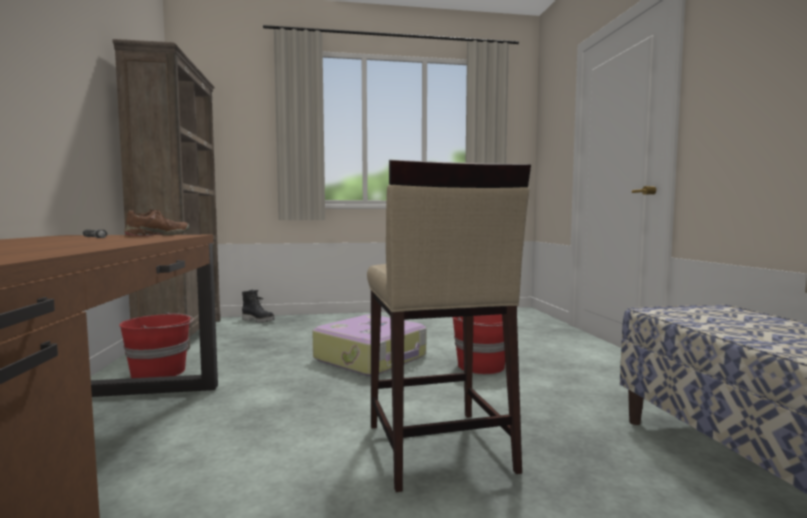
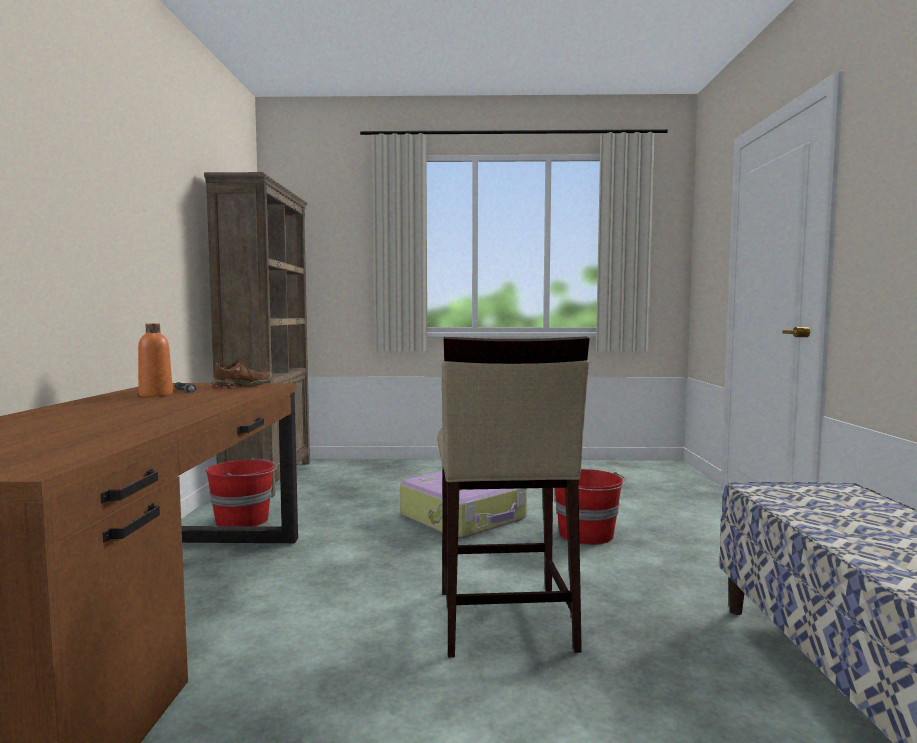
camera: 10 degrees right, 0 degrees up
black boot [242,290,275,323] -> none
none -> orange bottle [138,324,173,397]

